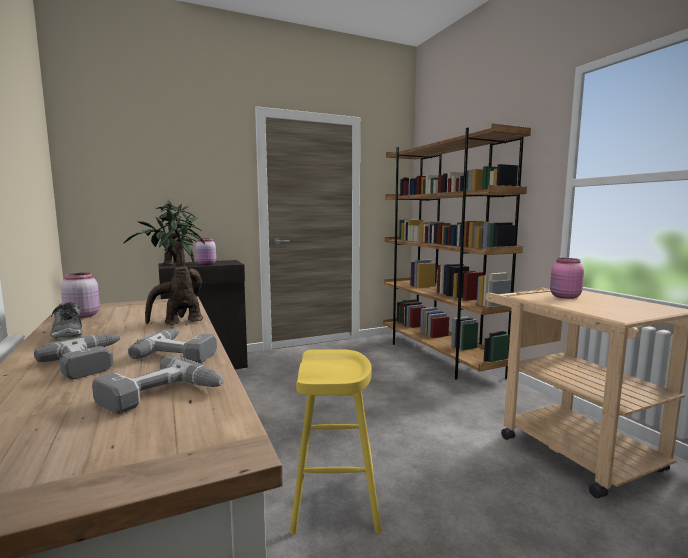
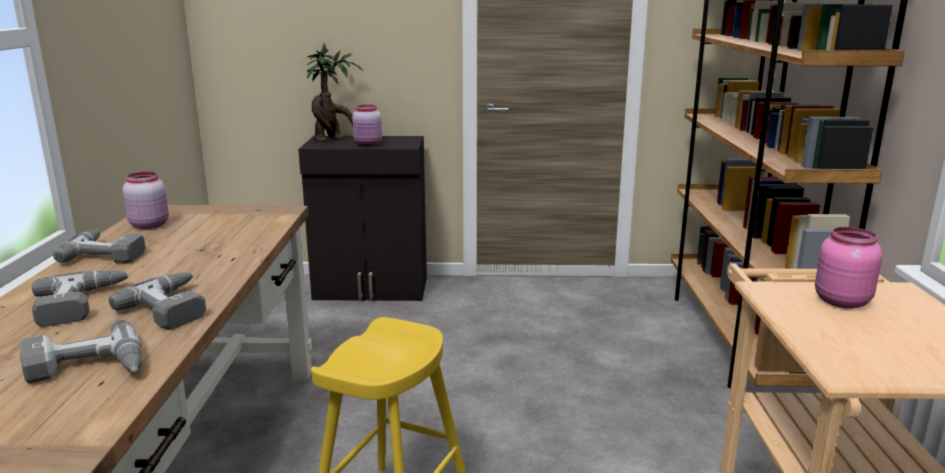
camera: 25 degrees right, 10 degrees up
shoe [50,302,82,339] -> power drill [53,229,145,264]
potted plant [123,209,205,325] -> none

